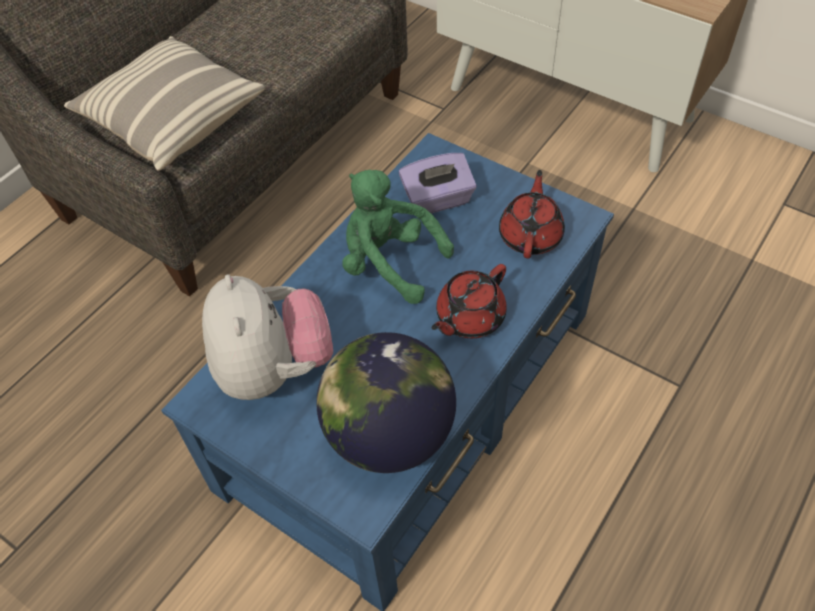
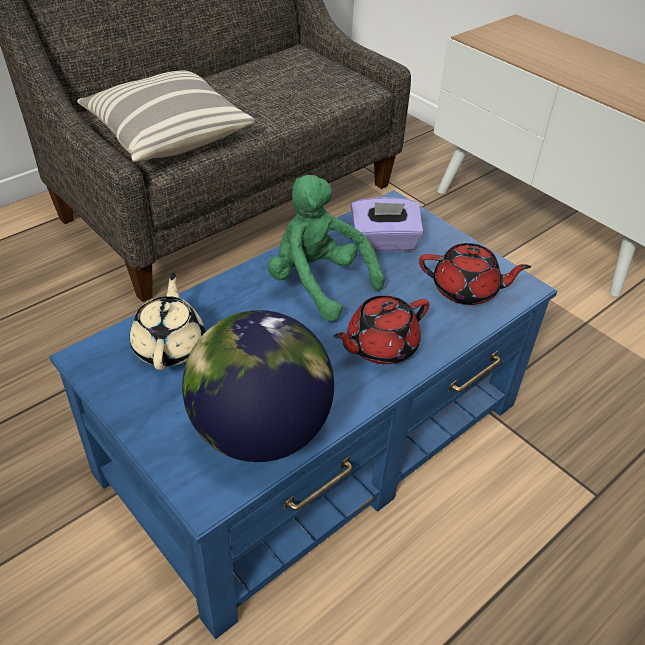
camera: 10 degrees right, 10 degrees down
plush toy [202,274,333,400] -> beige teapot [130,273,205,370]
red teapot [499,170,565,258] -> red teapot turned 75 degrees clockwise [419,243,531,305]

